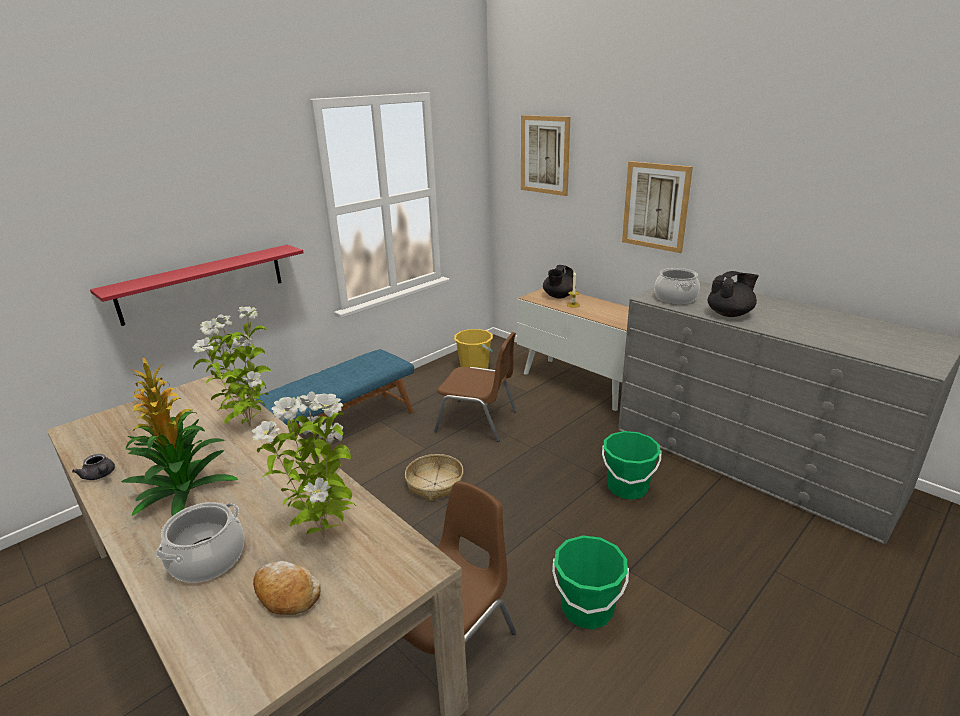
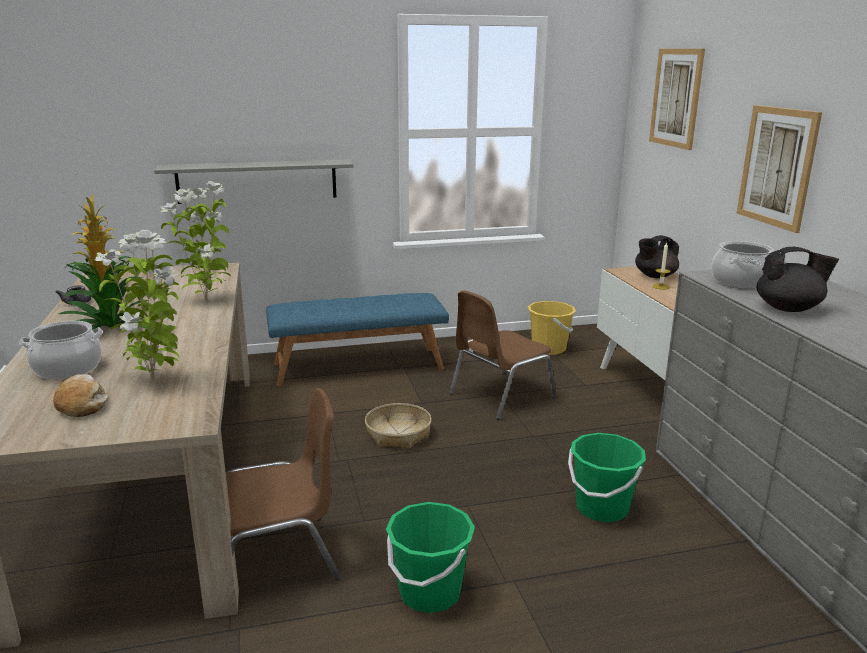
camera: 30 degrees right, 5 degrees down
red shelf [90,245,303,326] -> grey shelf [154,159,354,204]
brown chair [434,332,517,442] -> brown chair turned 90 degrees clockwise [449,291,557,420]

